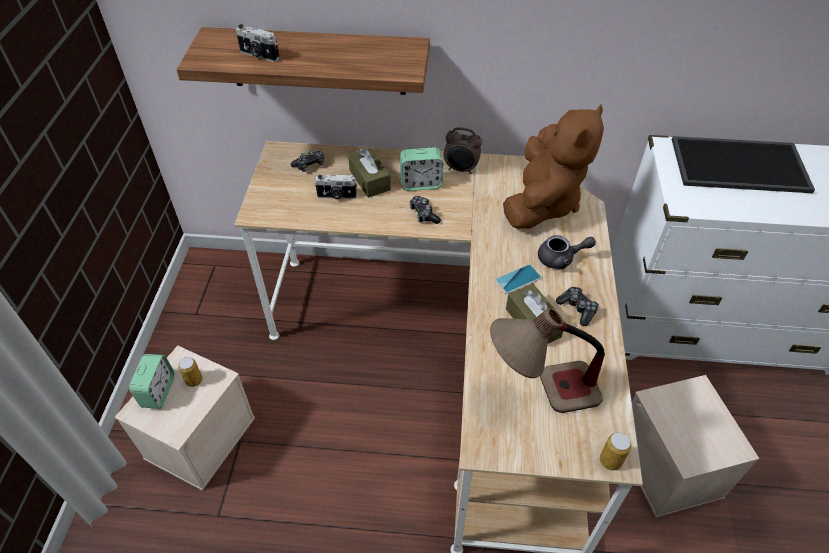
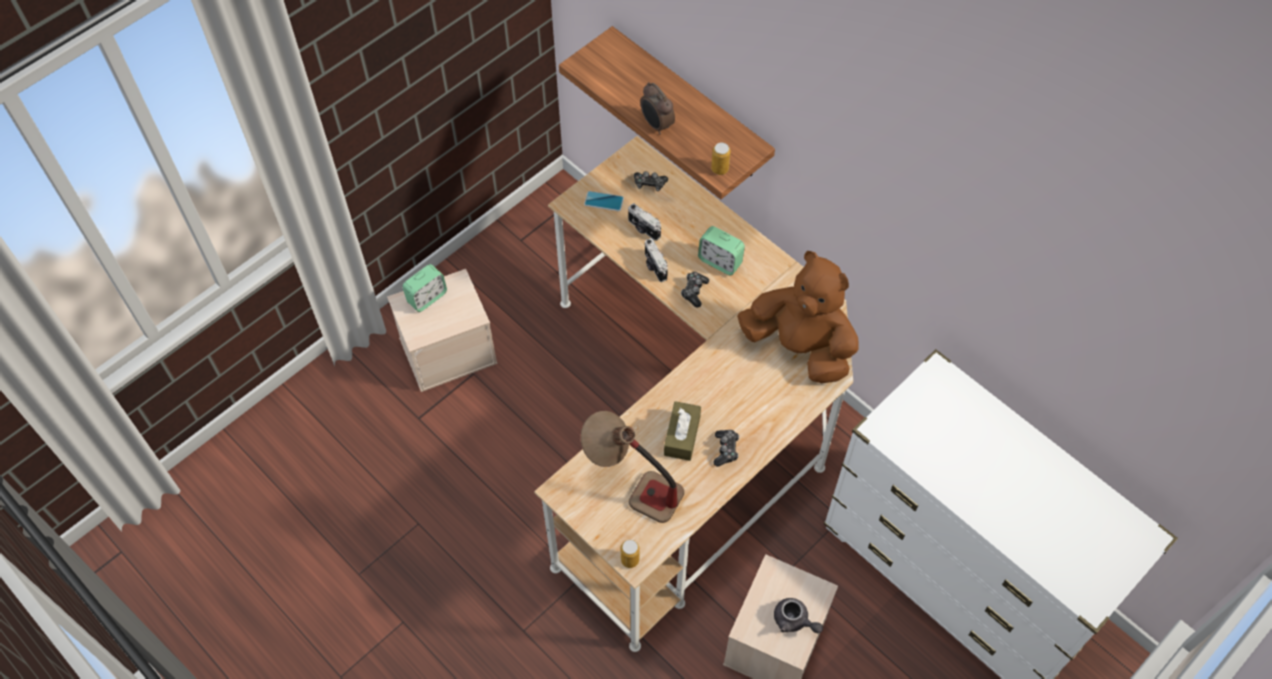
camera: 40 degrees right, 10 degrees up
can [178,357,203,387] -> can moved to [711,142,731,175]
camera [236,24,280,62] -> camera moved to [645,238,668,282]
brown tissue box [348,148,391,198] -> none
alarm clock [443,127,482,174] -> alarm clock moved to [640,82,675,135]
phone [495,264,541,294] -> phone moved to [584,191,624,211]
brown plush toy [503,104,604,229] -> brown plush toy turned 120 degrees counterclockwise [737,251,859,383]
grey teapot [538,235,596,269] -> grey teapot moved to [774,598,823,633]
tray [672,136,815,193] -> none

